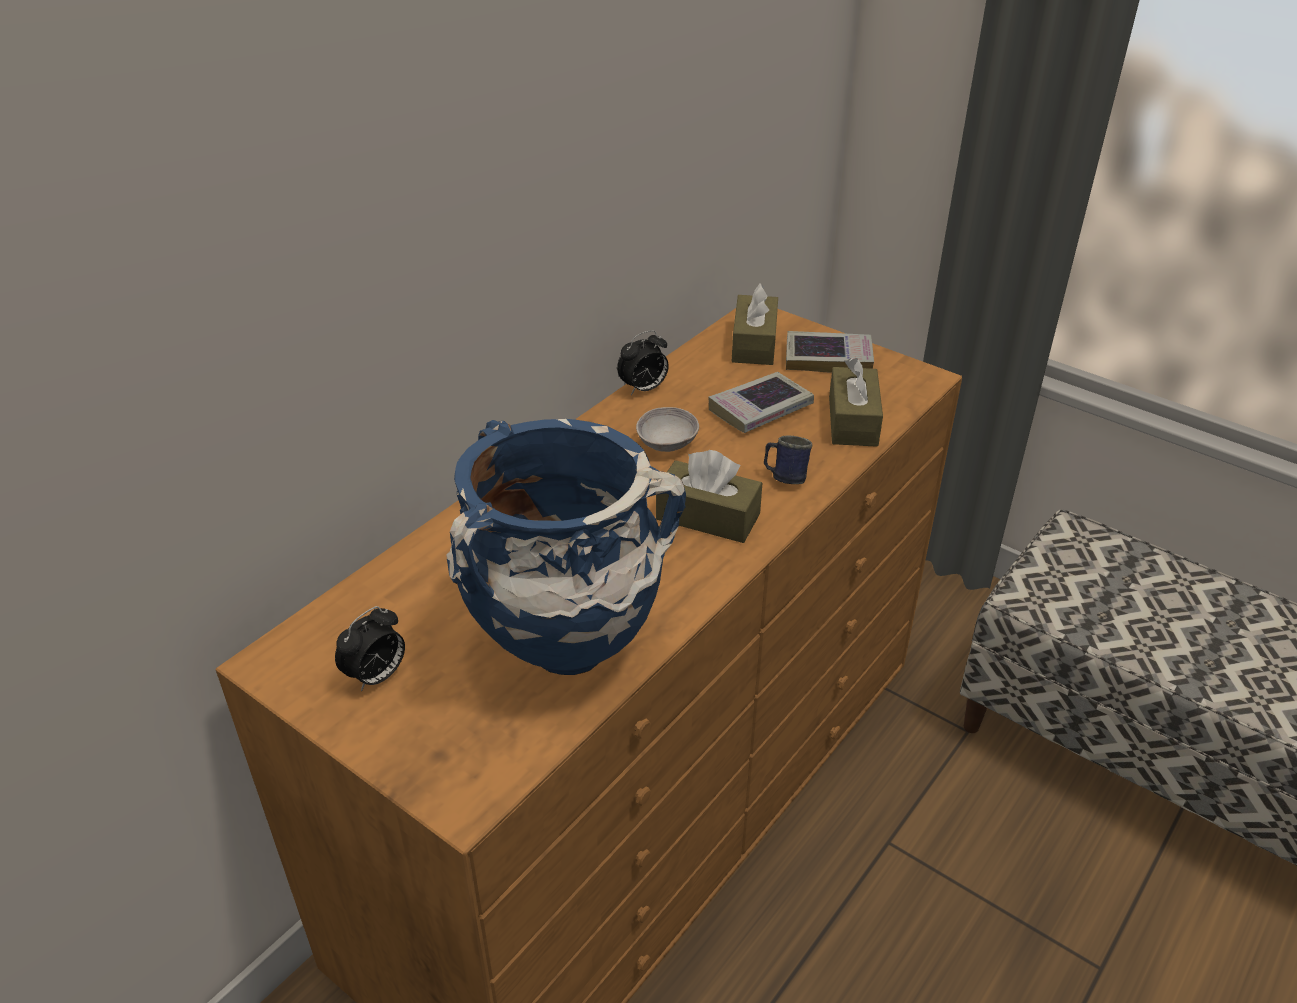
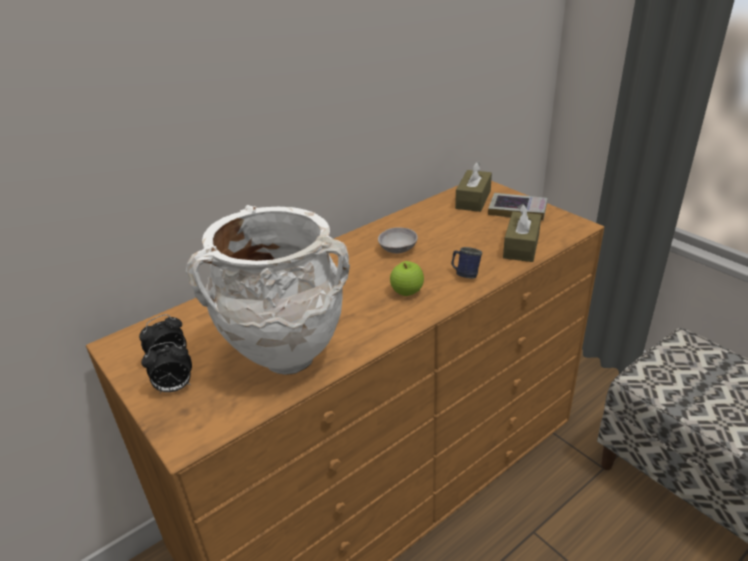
camera: 15 degrees right, 5 degrees down
blue vase [446,419,686,675] -> white vase [186,205,350,375]
alarm clock [617,330,669,395] -> alarm clock moved to [141,342,192,393]
brown tissue box [656,450,762,543] -> apple [390,261,424,296]
book [709,372,814,433] -> none

